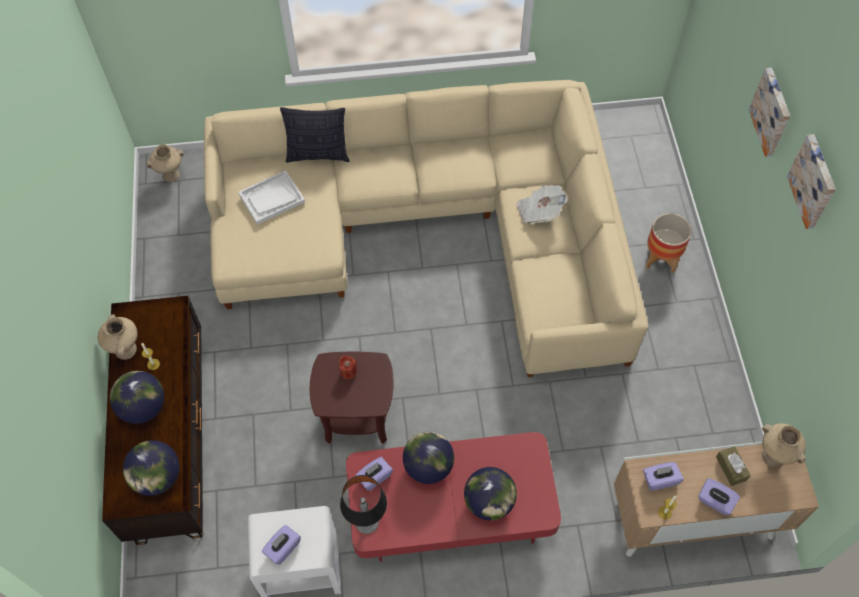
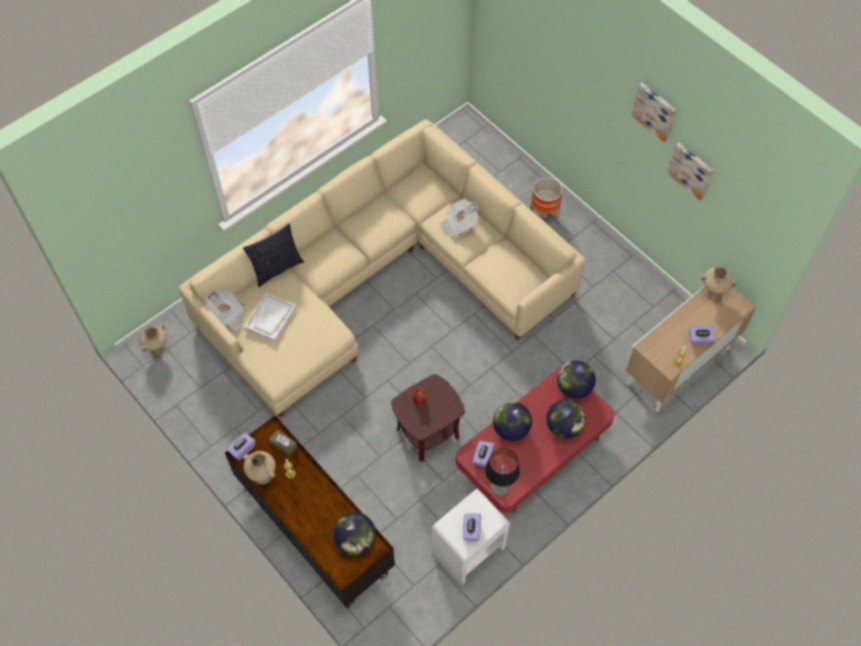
camera: 35 degrees left, 0 degrees up
globe [110,371,164,424] -> globe moved to [557,361,596,399]
purple tissue box [643,462,684,491] -> purple tissue box moved to [227,433,256,461]
brown tissue box [716,446,751,486] -> brown tissue box moved to [269,430,297,456]
picture [749,68,790,157] -> picture moved to [667,143,714,201]
none -> newspaper [205,288,247,329]

